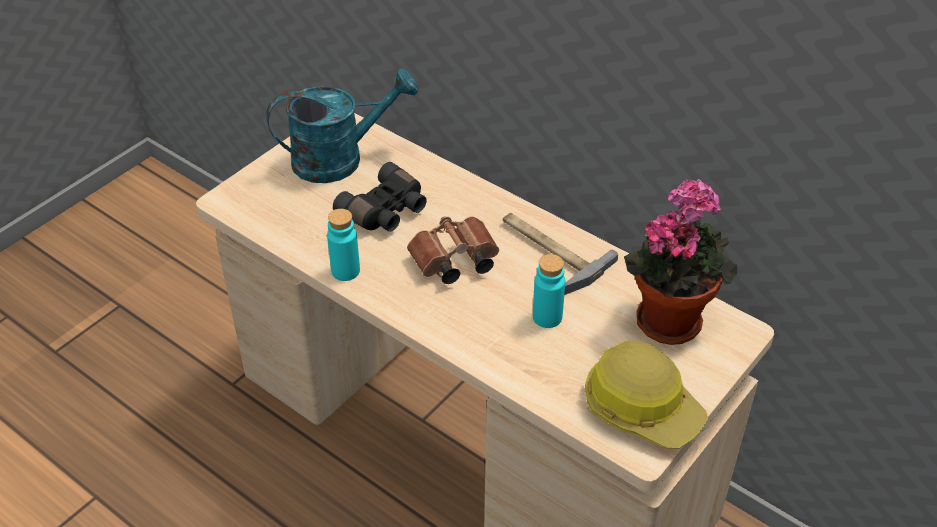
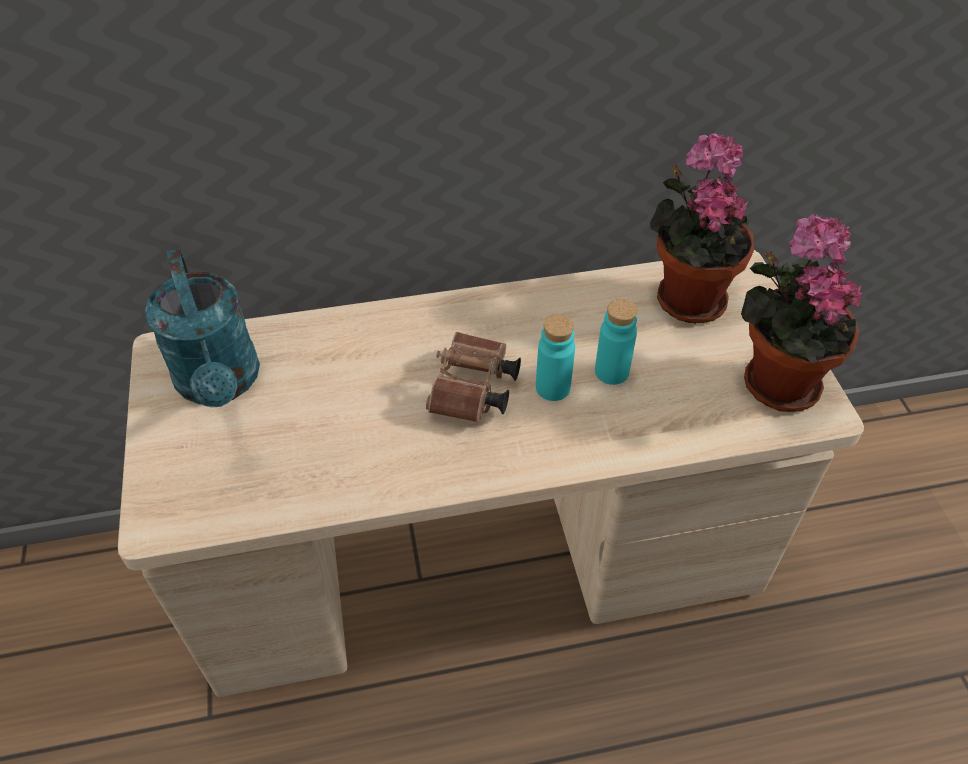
camera: 50 degrees left, 5 degrees up
turquoise watering can [266,69,418,183] -> turquoise watering can turned 135 degrees clockwise [145,248,260,407]
turquoise bottle [327,209,360,281] -> turquoise bottle moved to [536,315,575,401]
black binoculars [333,162,427,232] -> none
hammer [503,213,618,295] -> none
hard hat [585,340,708,449] -> potted plant [741,214,862,412]

